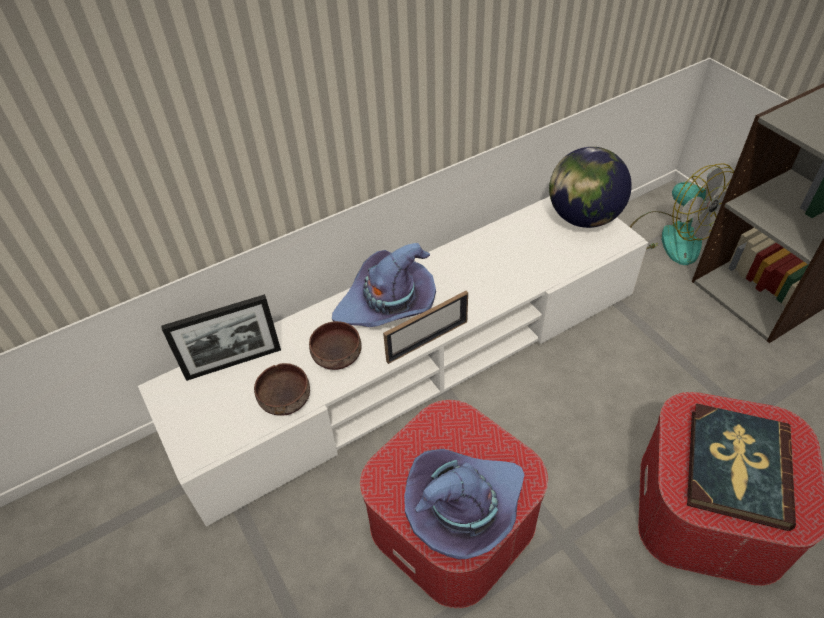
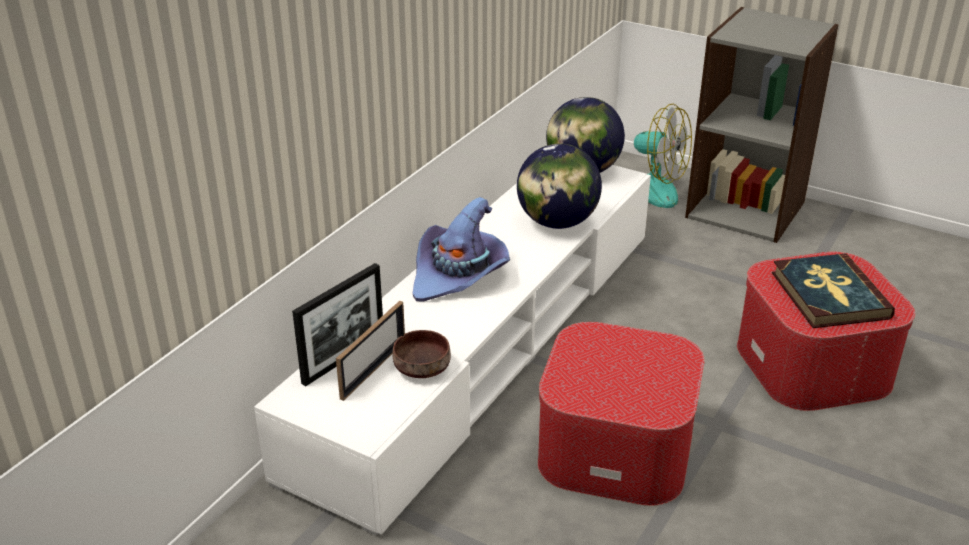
camera: 30 degrees left, 15 degrees down
brown bowl [309,321,362,370] -> none
picture frame [383,291,468,364] -> picture frame moved to [336,301,405,401]
purple hat [404,449,525,559] -> none
none -> globe [517,143,602,229]

